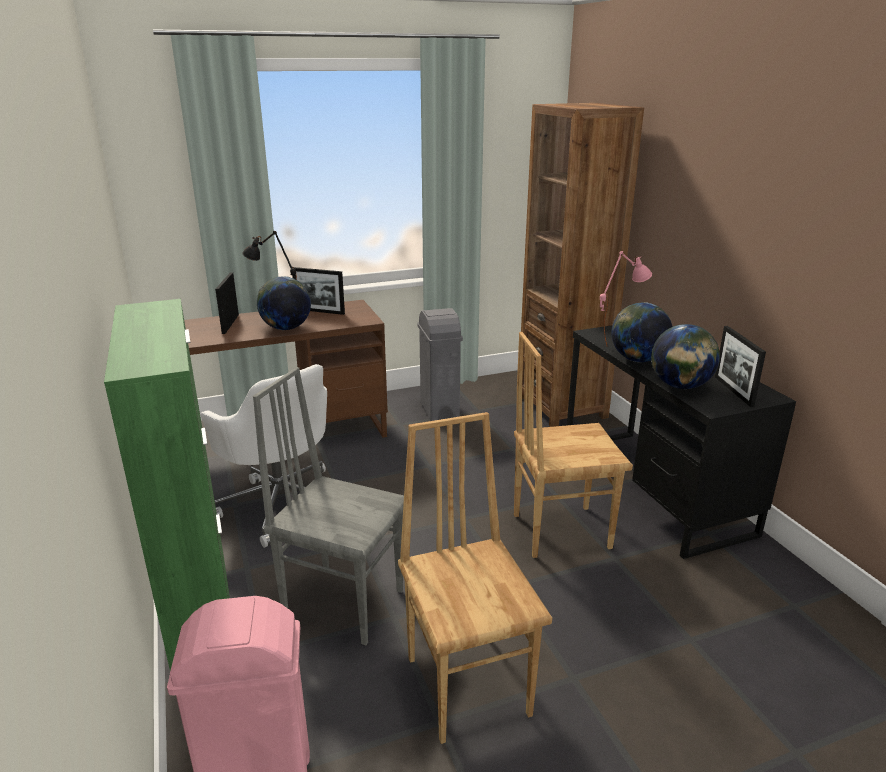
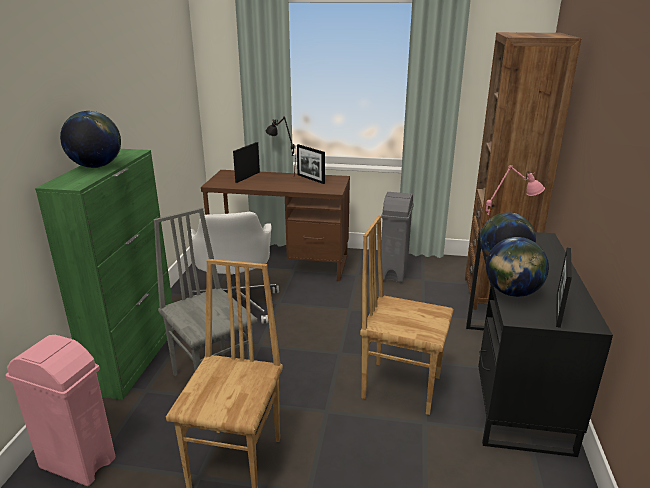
camera: 30 degrees right, 0 degrees up
globe [257,276,311,330] -> globe moved to [60,111,121,168]

